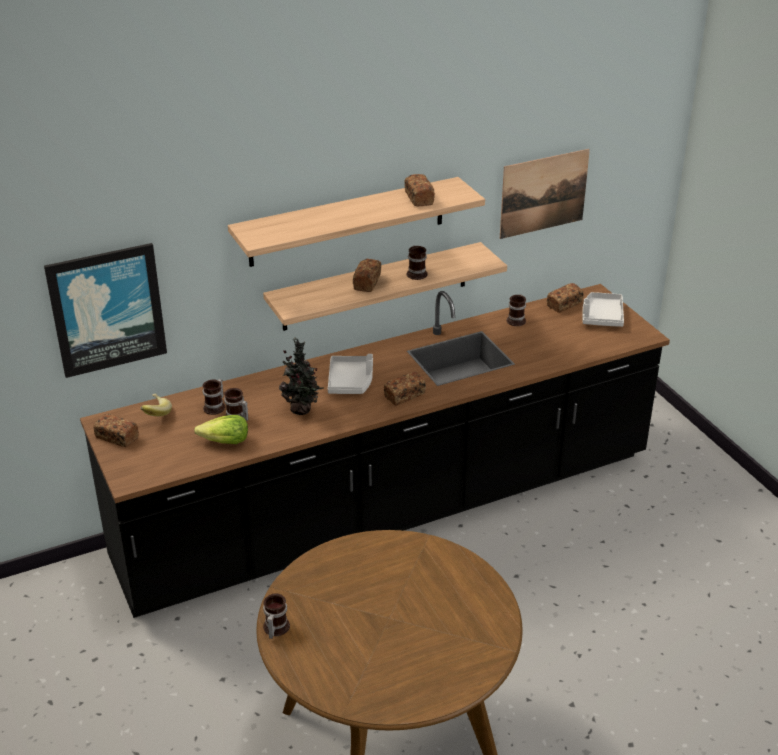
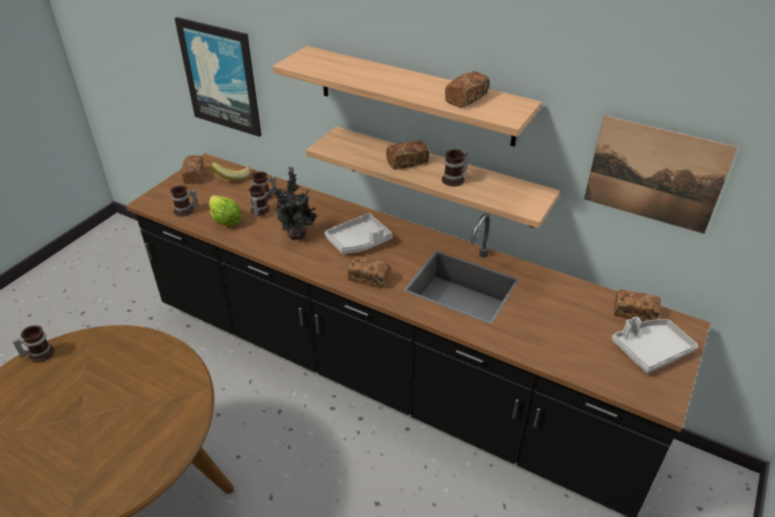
camera: 55 degrees right, 5 degrees up
mug [506,294,526,326] -> mug moved to [170,186,199,217]

